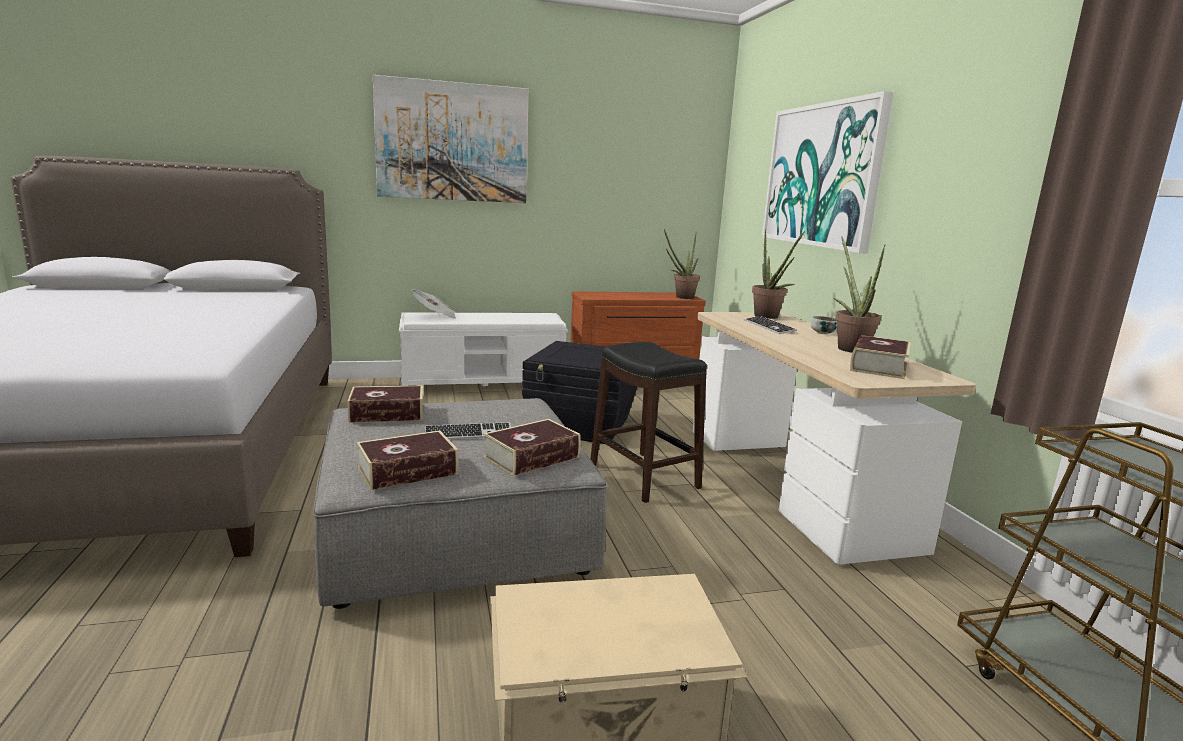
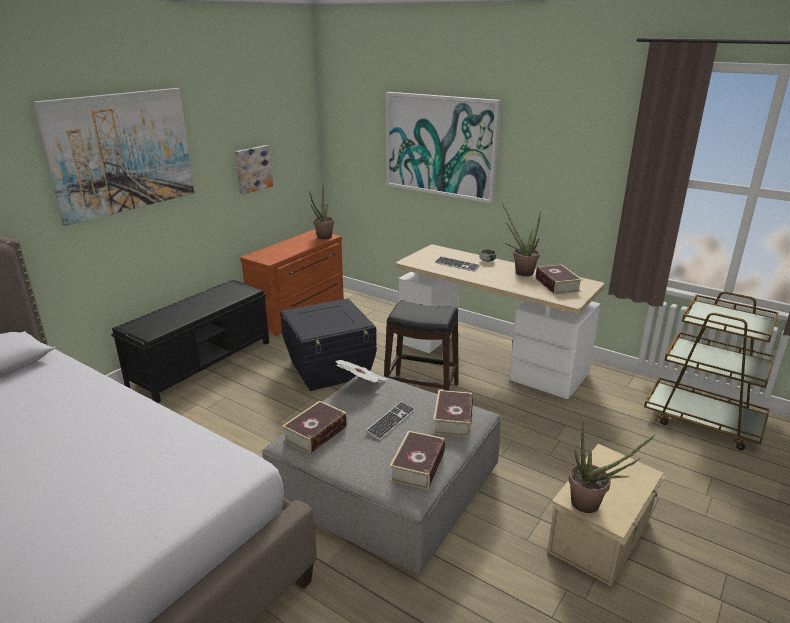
camera: 40 degrees left, 10 degrees up
white bench [399,312,568,386] -> black bench [111,279,269,403]
newspaper [411,289,456,319] -> newspaper moved to [336,360,387,383]
potted plant [752,229,805,319] -> potted plant moved to [568,420,655,513]
none -> picture [235,145,273,194]

